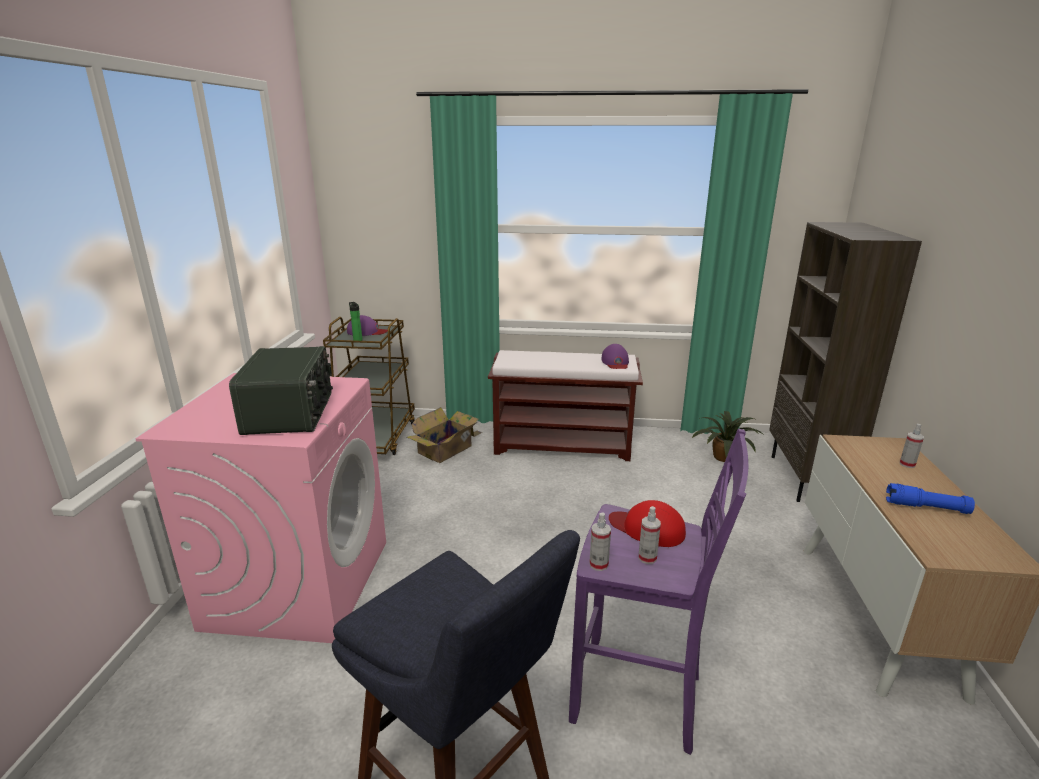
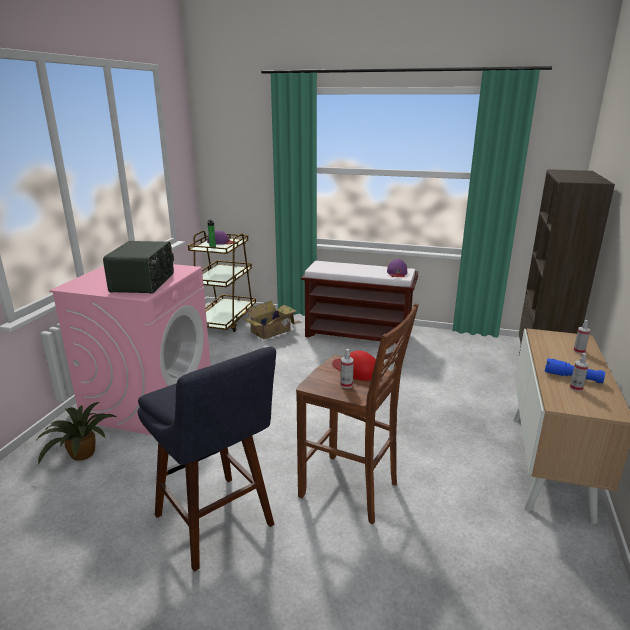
camera: 10 degrees right, 0 degrees up
purple stool [569,429,748,755] -> brown stool [296,303,419,524]
spray bottle [589,513,611,571] -> spray bottle moved to [570,353,589,391]
potted plant [691,411,766,462] -> potted plant moved to [37,402,118,465]

